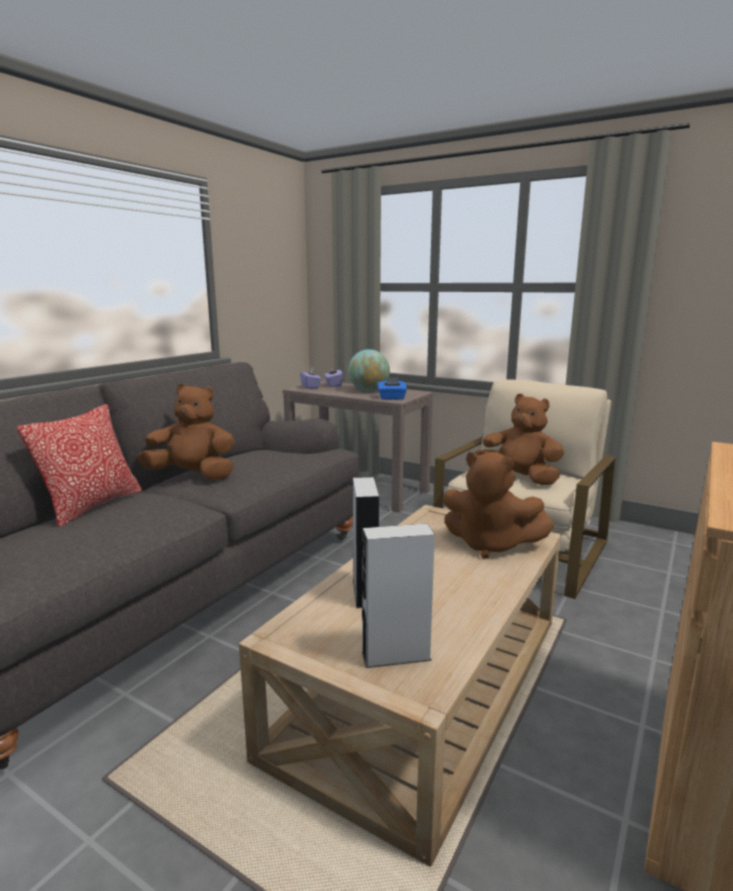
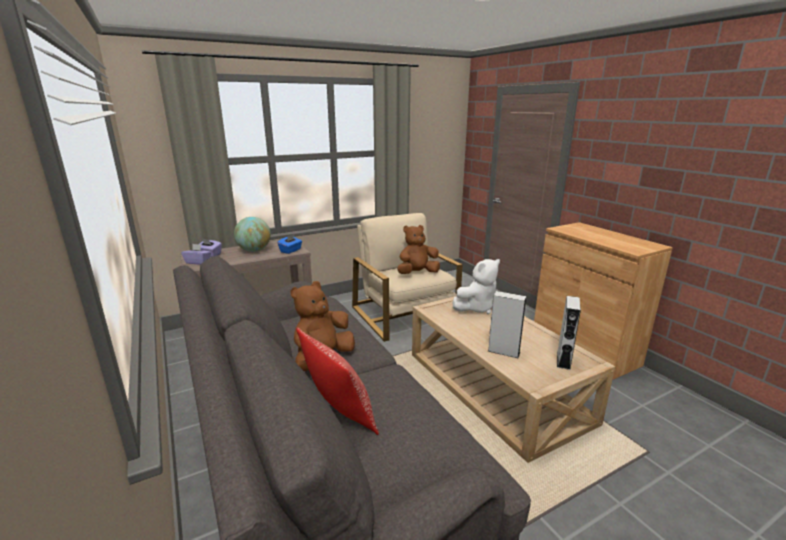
camera: 60 degrees left, 5 degrees up
brown plush toy [442,452,554,559] -> white plush toy [453,259,500,314]

